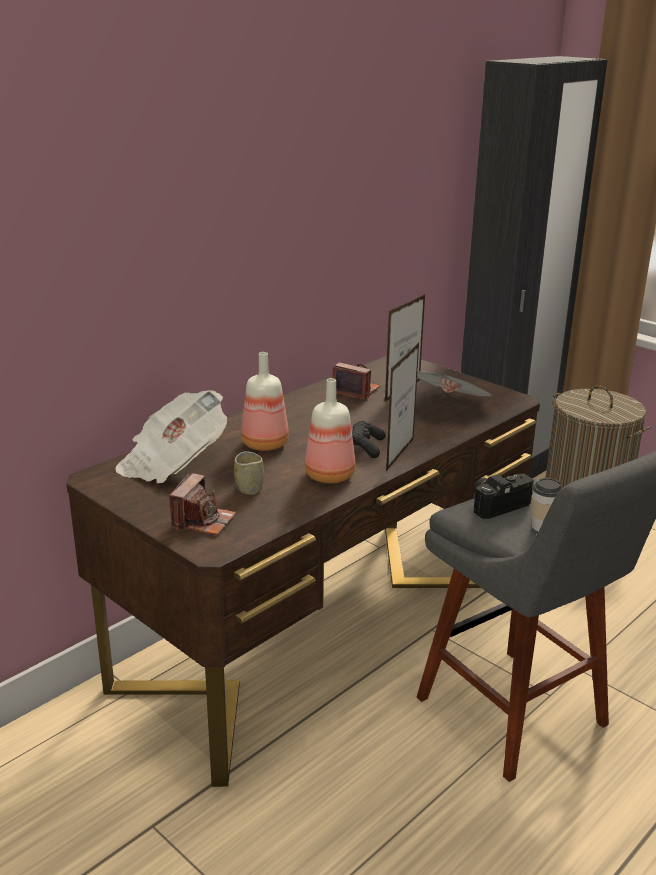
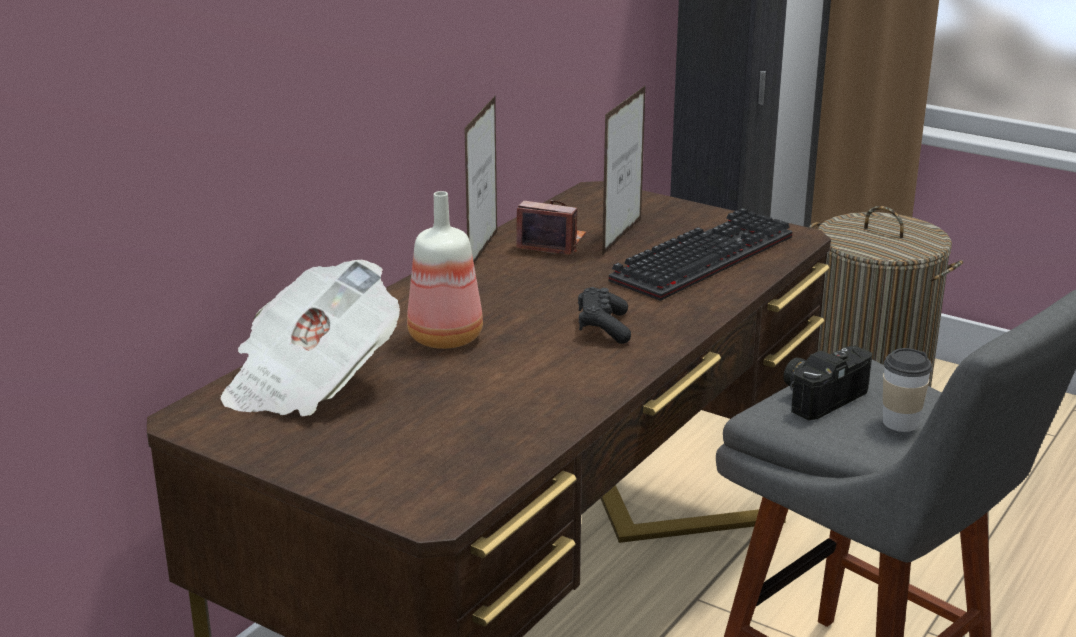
camera: 10 degrees left, 0 degrees up
camera [169,473,236,535] -> none
cup [234,451,264,495] -> none
bottle [305,378,356,483] -> none
picture frame [386,343,419,471] -> picture frame moved to [464,95,497,264]
newspaper [417,371,493,397] -> keyboard [609,208,793,301]

